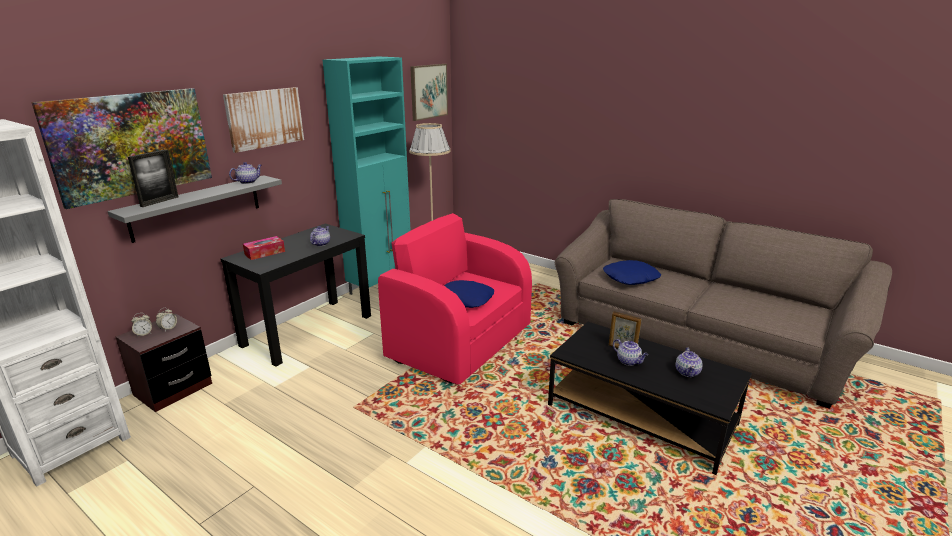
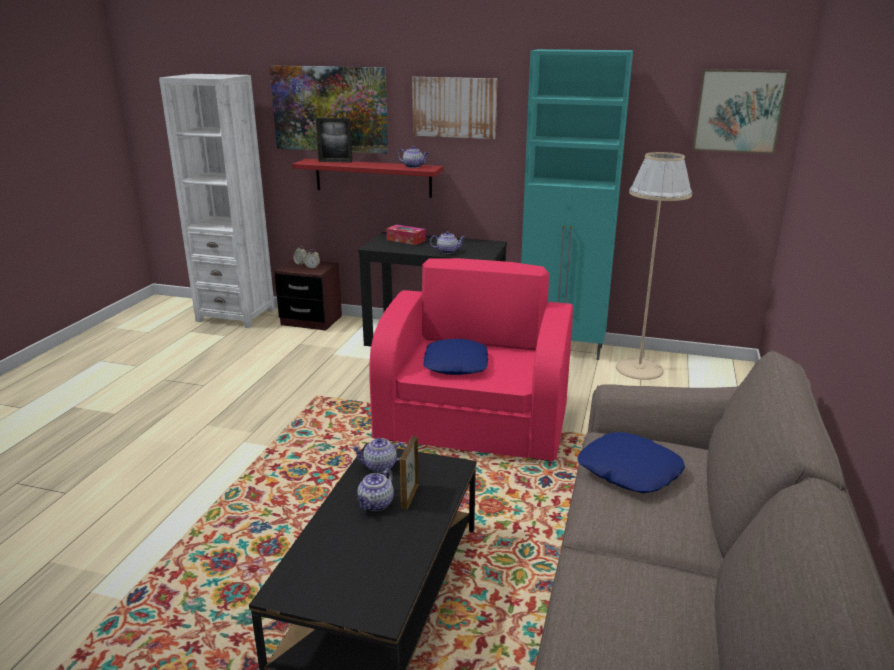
camera: 70 degrees right, 0 degrees up
grey shelf [107,175,282,243] -> red shelf [292,159,443,198]
teapot [676,347,703,377] -> teapot moved to [351,438,406,473]

